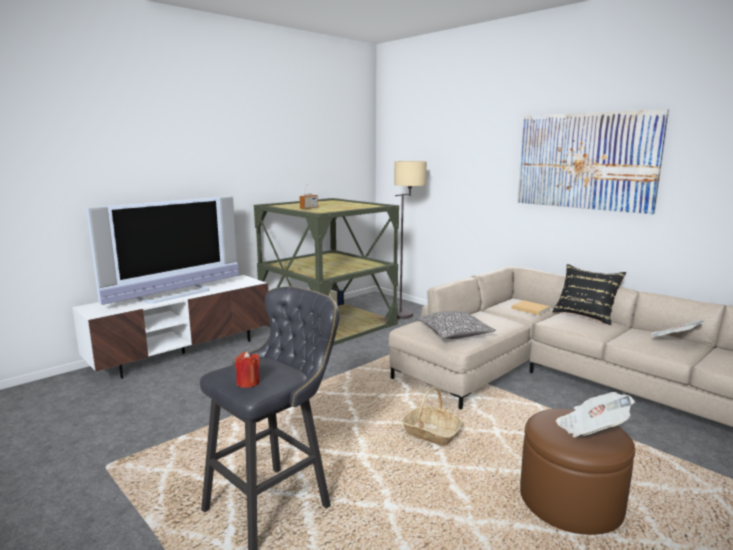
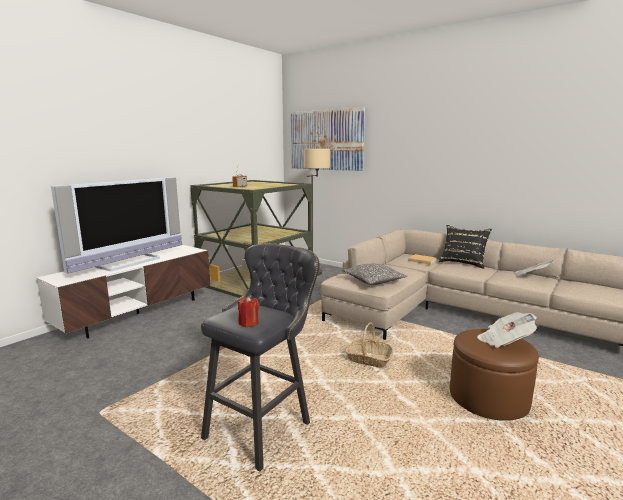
camera: 10 degrees left, 0 degrees up
picture [517,109,669,214] -> picture moved to [291,108,365,171]

